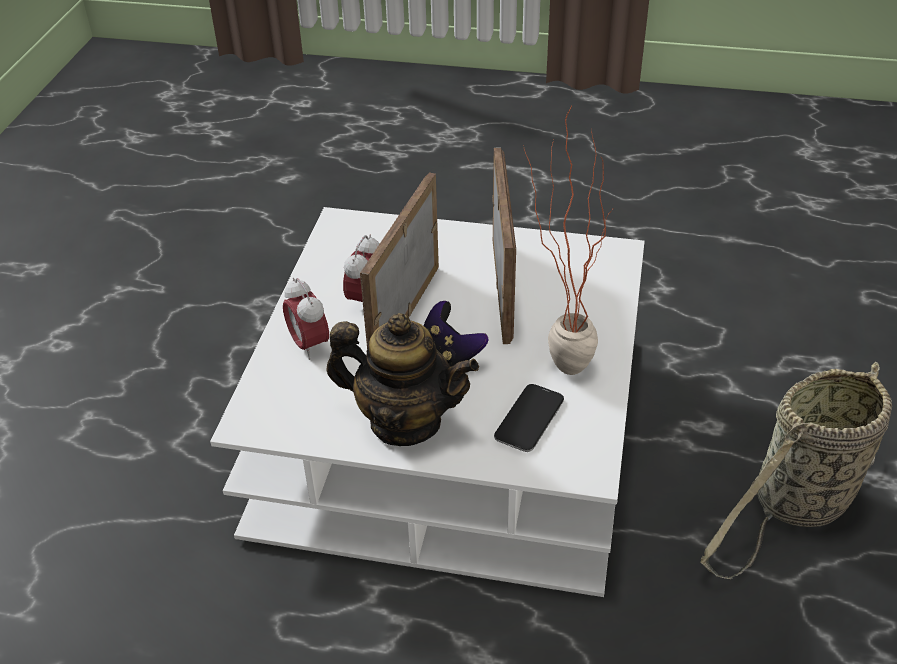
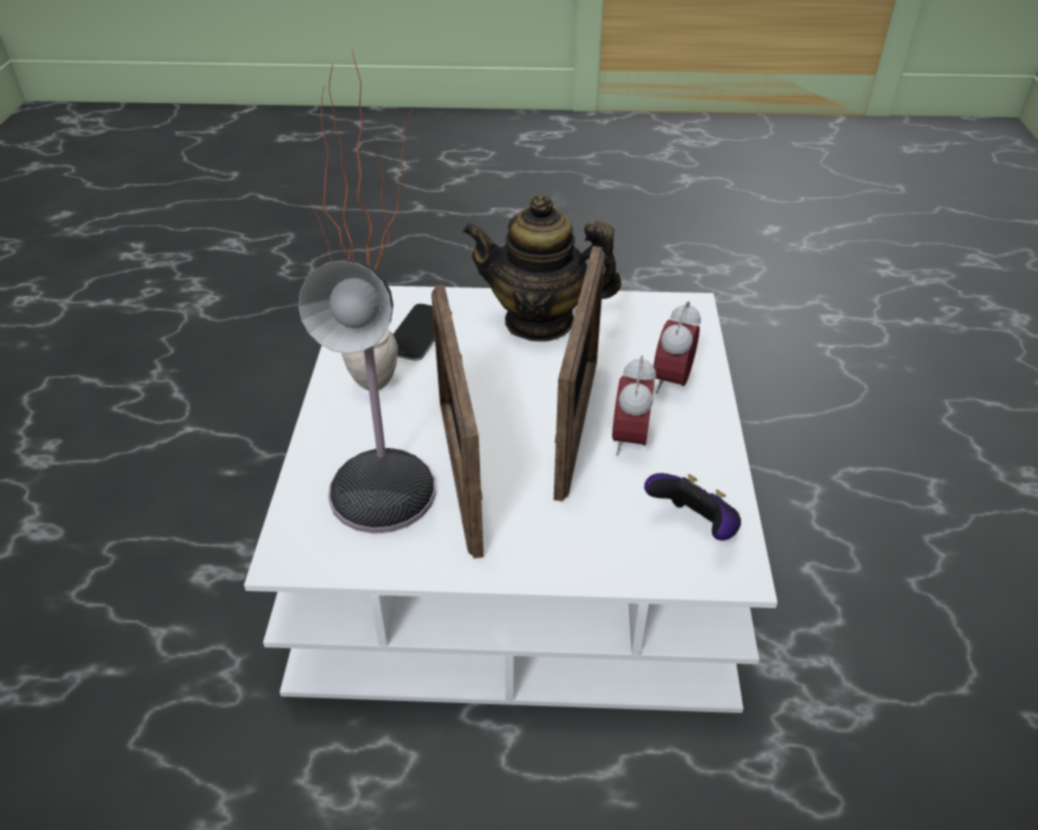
camera: 170 degrees right, 0 degrees up
alarm clock [283,278,329,360] -> alarm clock turned 120 degrees counterclockwise [653,301,701,394]
game controller [424,301,488,367] -> game controller moved to [644,473,741,541]
basket [700,362,892,579] -> none
none -> table lamp [298,260,436,533]

